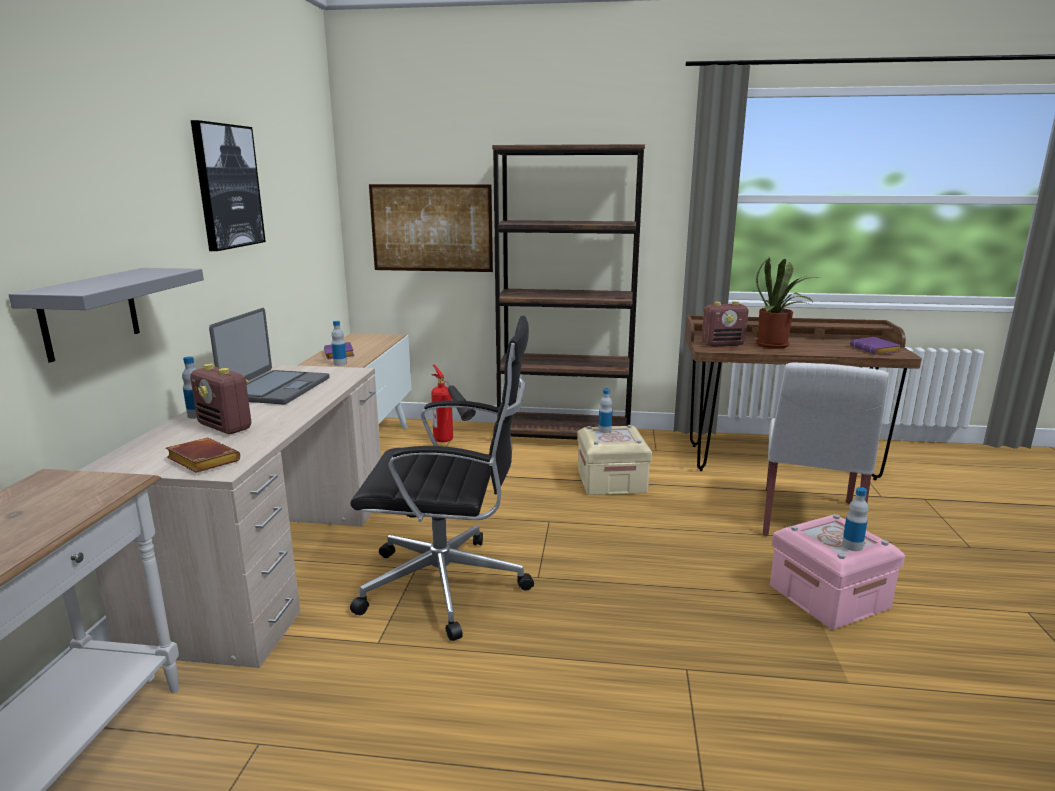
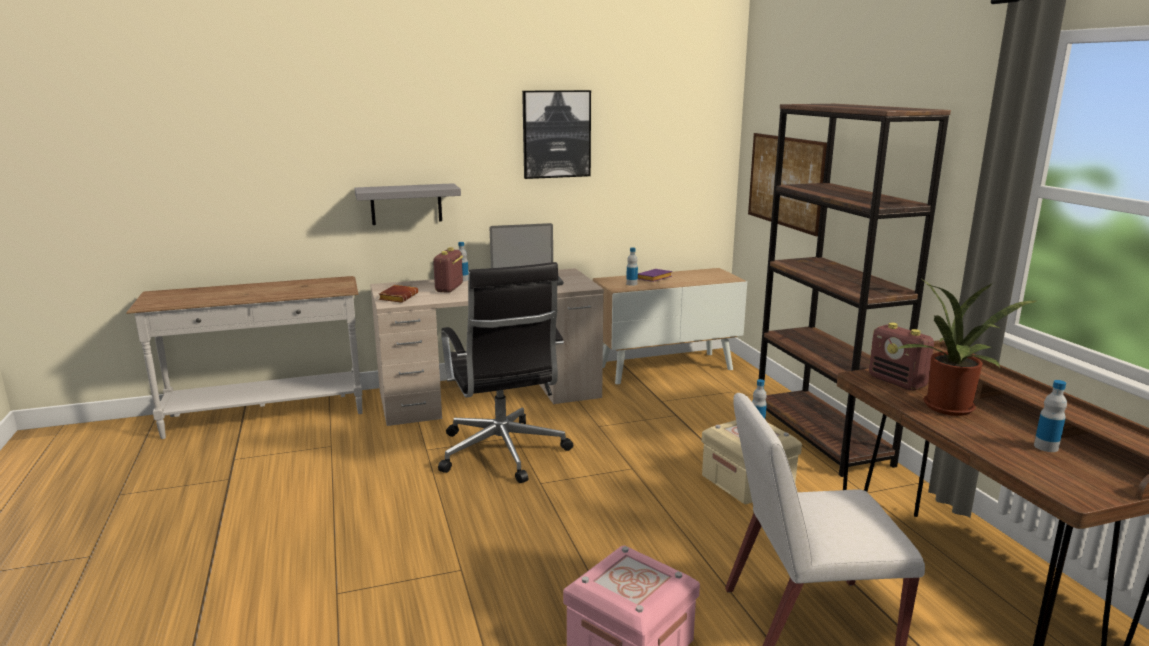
camera: 65 degrees right, 0 degrees up
fire extinguisher [431,364,476,442] -> none
bottle [842,487,868,551] -> bottle moved to [1034,380,1067,452]
purple book [850,337,901,355] -> none

